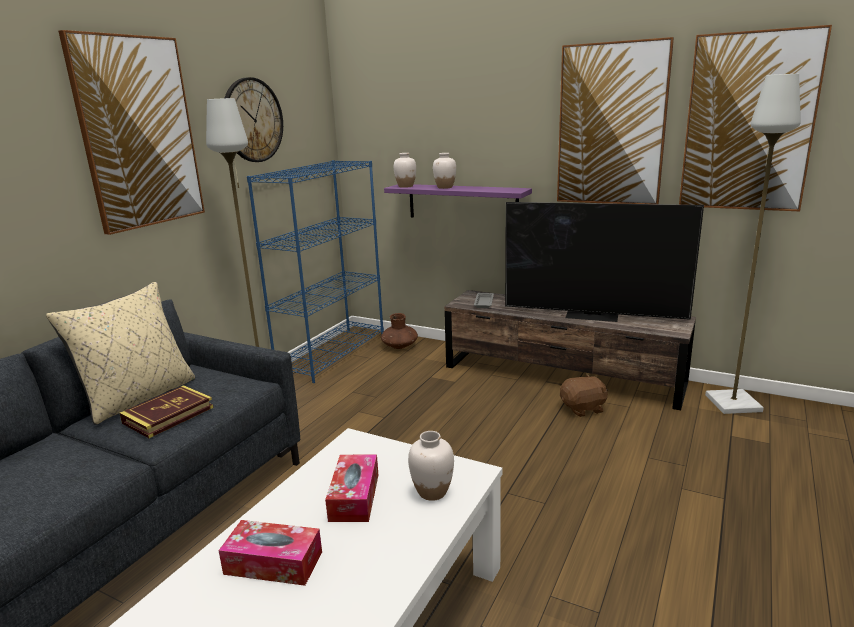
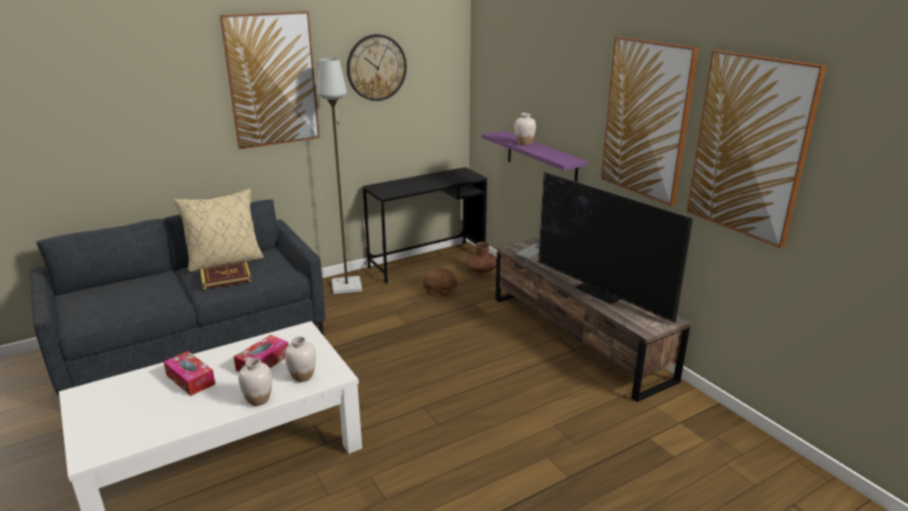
camera: 30 degrees right, 5 degrees up
blue bookcase [247,160,384,383] -> black desk [363,167,487,283]
white vase [394,153,416,188] -> white vase moved to [238,358,272,406]
brown plush toy [560,374,608,417] -> brown plush toy moved to [422,267,458,296]
grey floor lamp [705,74,801,414] -> none

